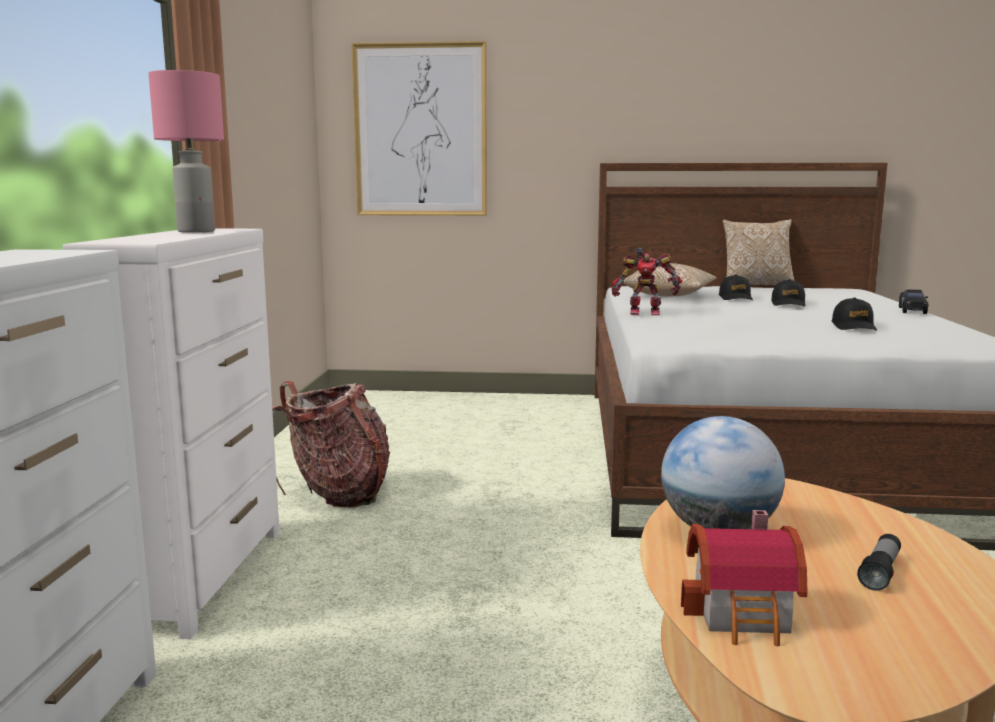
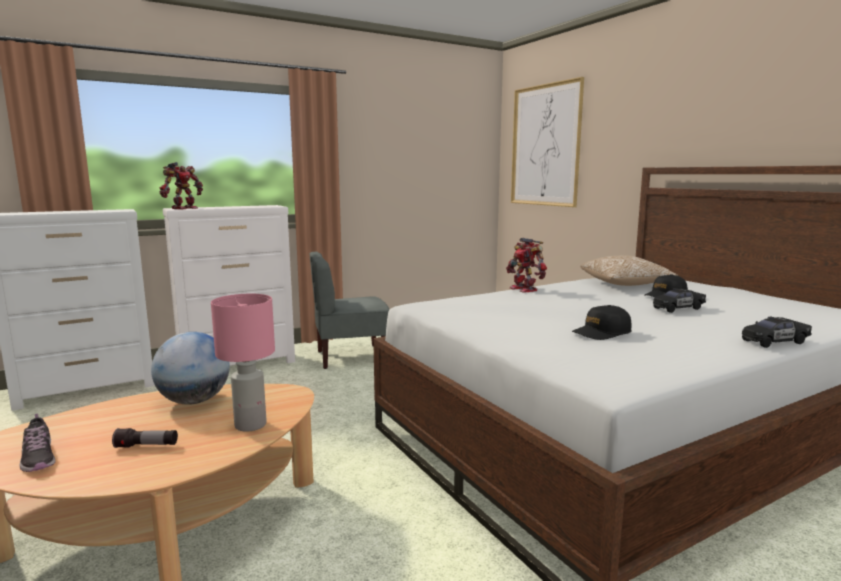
camera: 55 degrees right, 0 degrees up
pink table lamp [148,70,224,233] -> pink table lamp moved to [211,294,275,432]
backpack [272,381,390,508] -> grey chair [309,252,389,369]
toy house [681,510,808,647] -> none
pillow [723,219,795,286] -> none
black cap [771,279,806,307] -> black toy car [653,288,706,313]
none -> shoe [20,414,55,472]
none -> toy robot [159,162,203,209]

